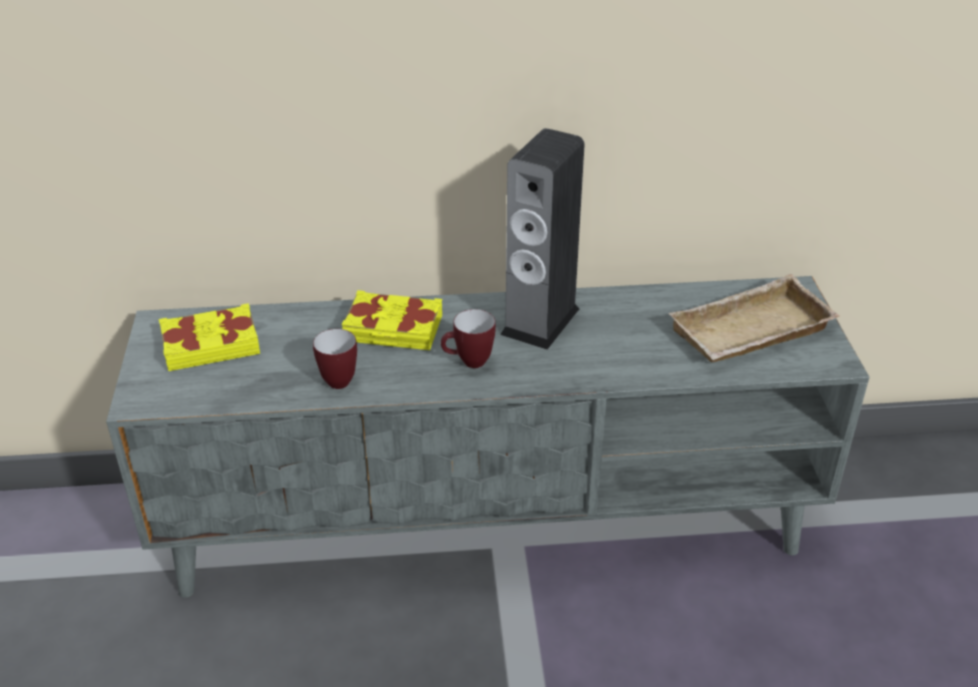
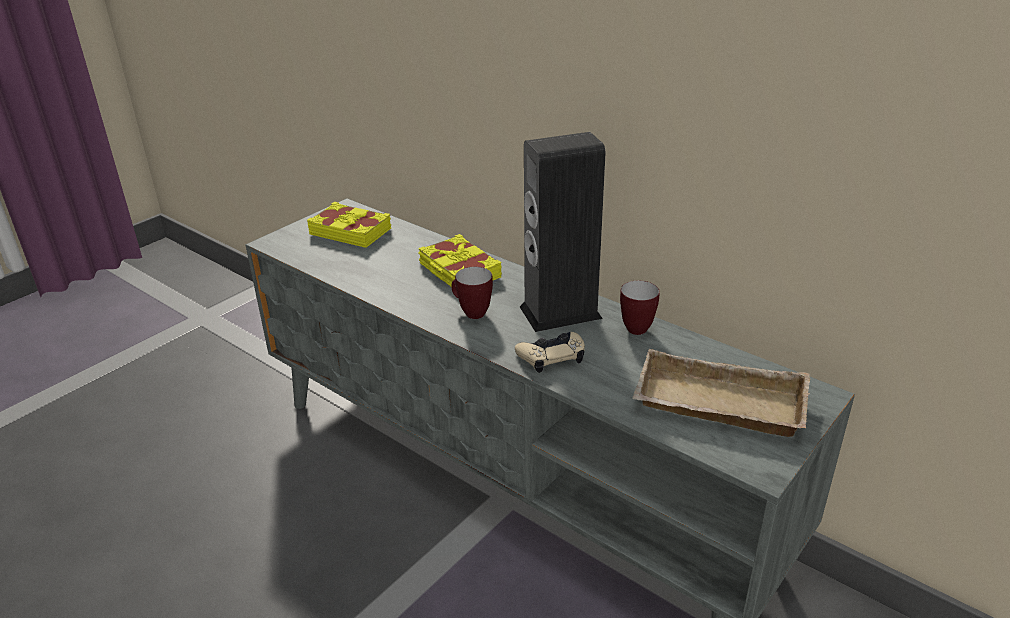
camera: 45 degrees right, 5 degrees down
mug [313,329,357,389] -> mug moved to [620,281,660,335]
none -> beige game controller [515,332,585,373]

